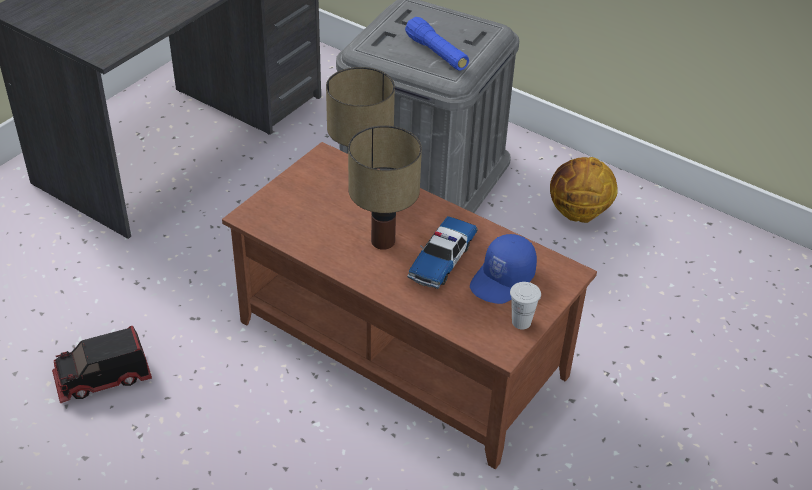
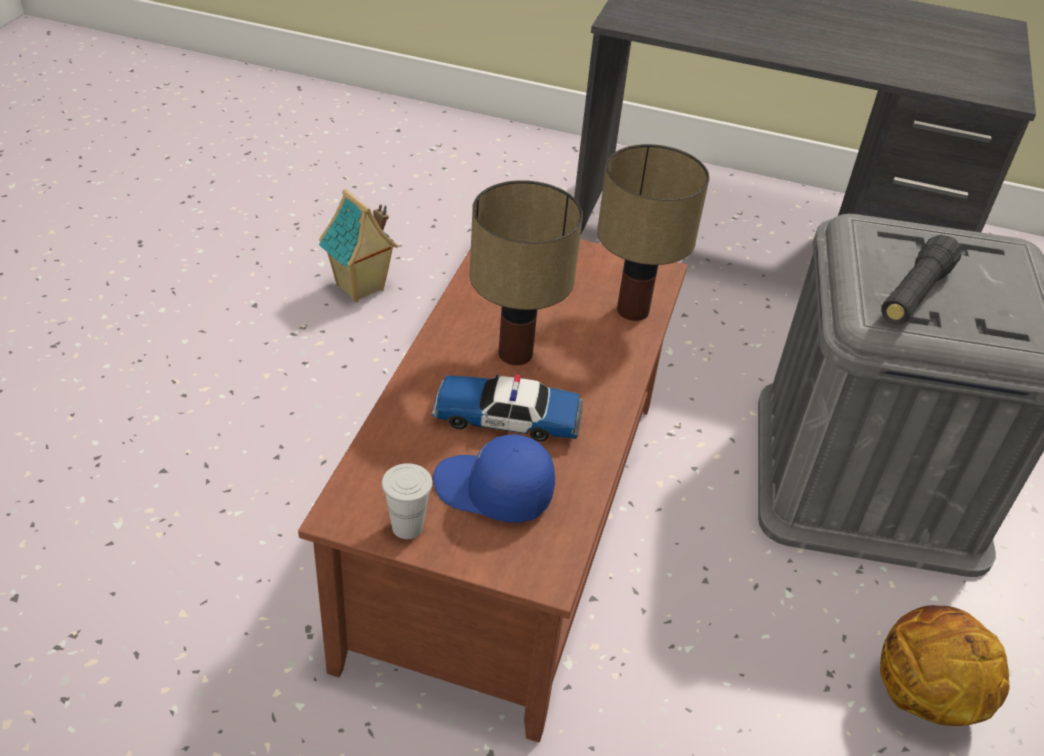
camera: 70 degrees right, 0 degrees up
toy truck [52,326,152,403] -> toy house [319,189,398,302]
blue flashlight [405,17,469,71] -> black flashlight [881,235,961,324]

